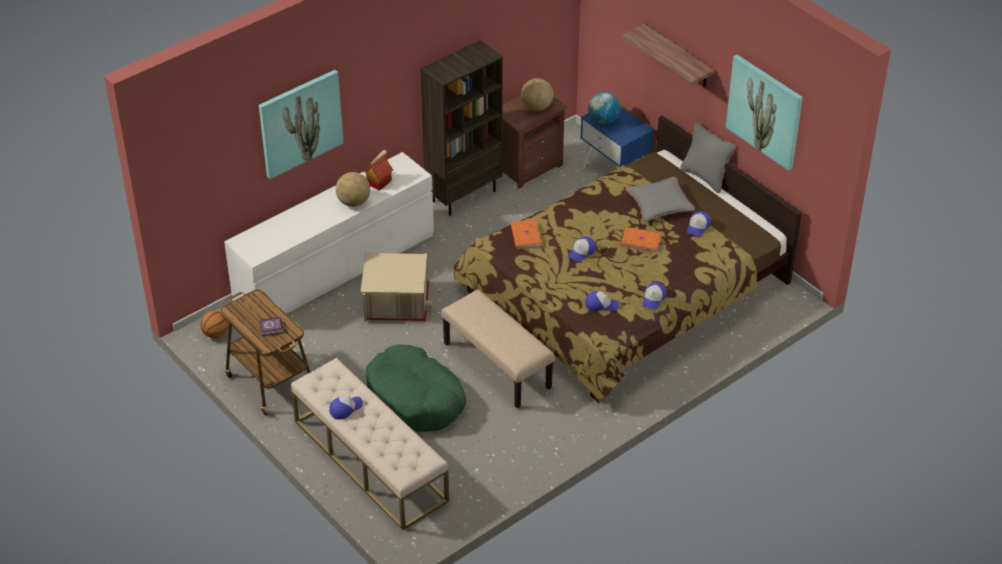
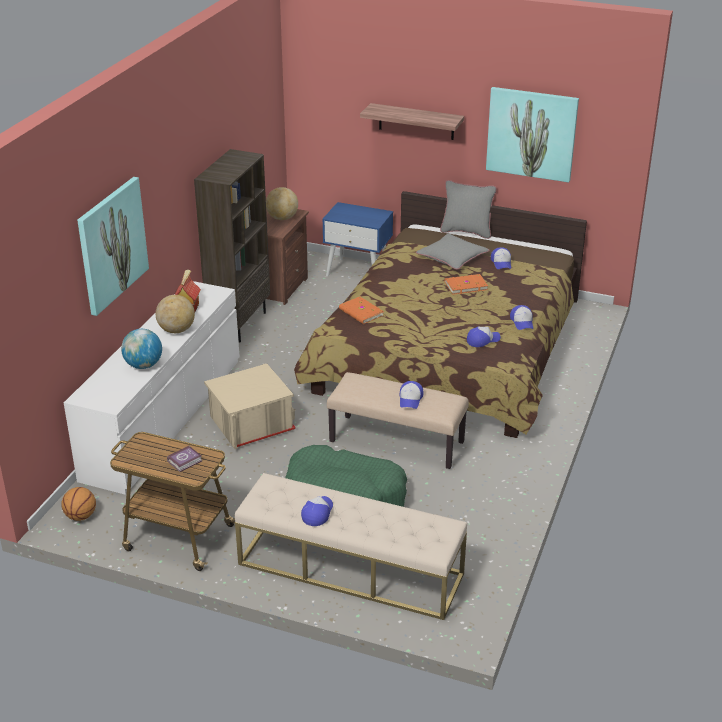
camera: 30 degrees left, 10 degrees down
cap [568,236,596,262] -> cap moved to [400,381,424,409]
globe [588,92,621,124] -> globe moved to [121,329,162,369]

